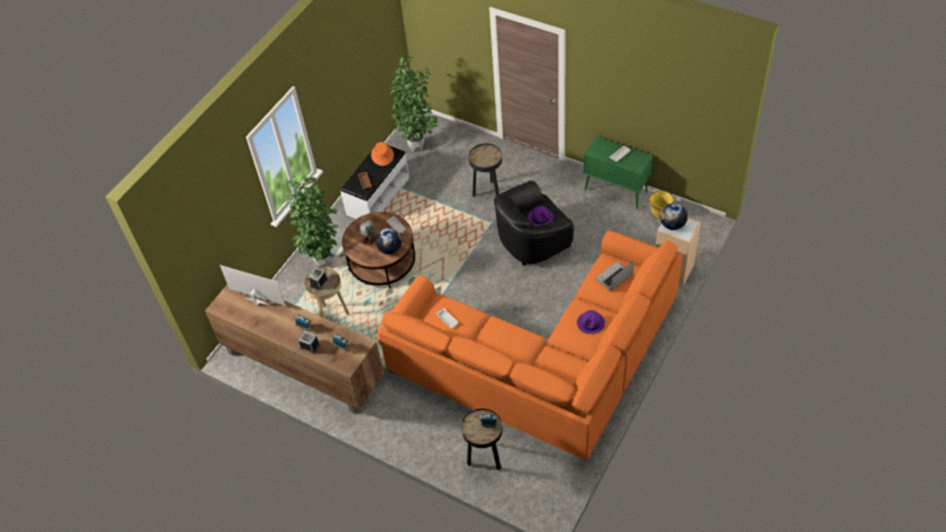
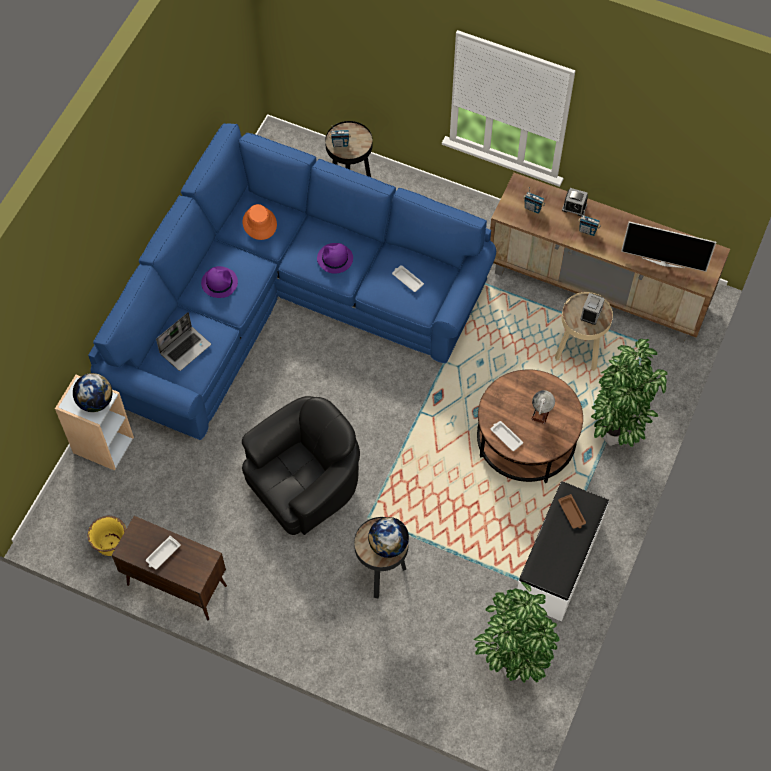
camera: 170 degrees right, 10 degrees up
orange hat [371,142,394,166] -> orange hat moved to [243,204,277,240]
globe [376,228,402,254] -> globe moved to [368,517,409,558]
orange sofa [377,230,683,460] -> blue sofa [88,123,496,440]
purple hat [528,206,553,226] -> purple hat moved to [317,243,353,274]
green cabinet [583,136,653,209] -> brown cabinet [112,516,227,620]

